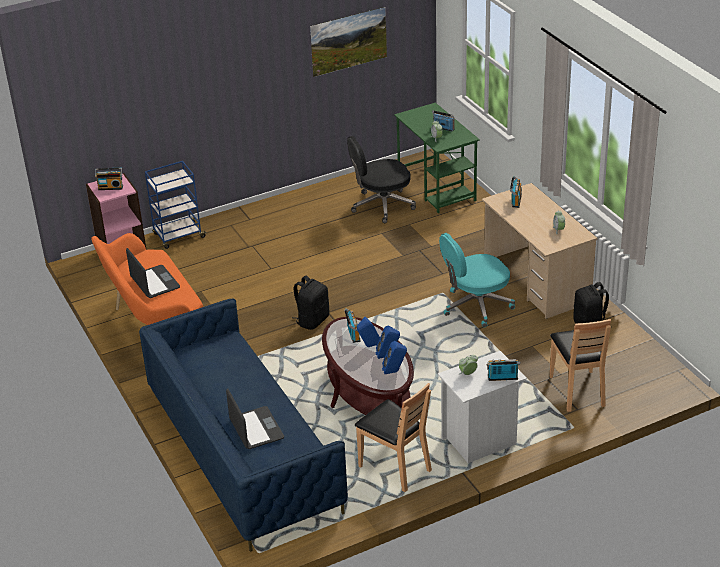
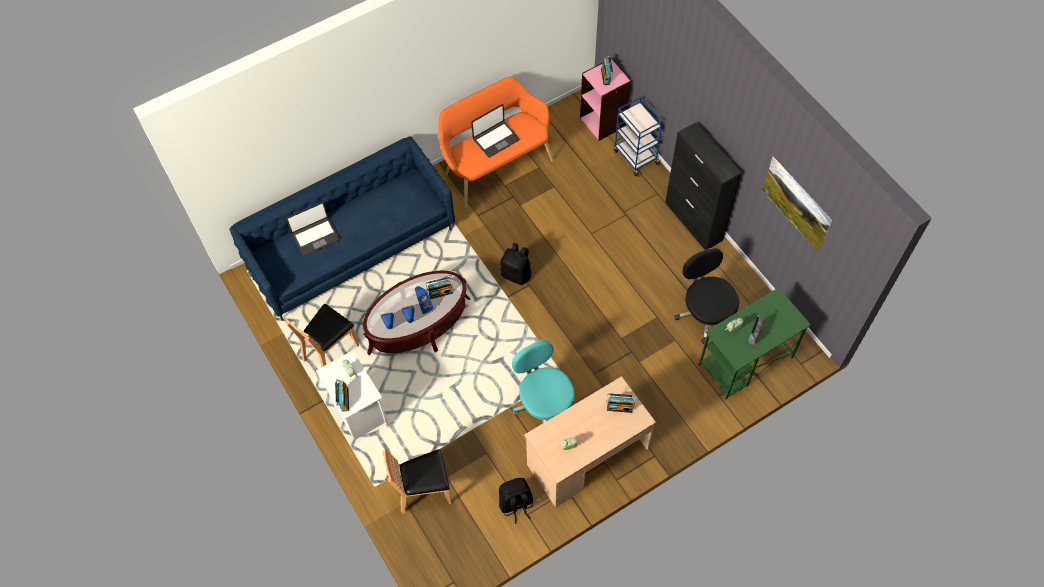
camera: 85 degrees right, 25 degrees up
none -> black cabinet [665,122,742,250]

